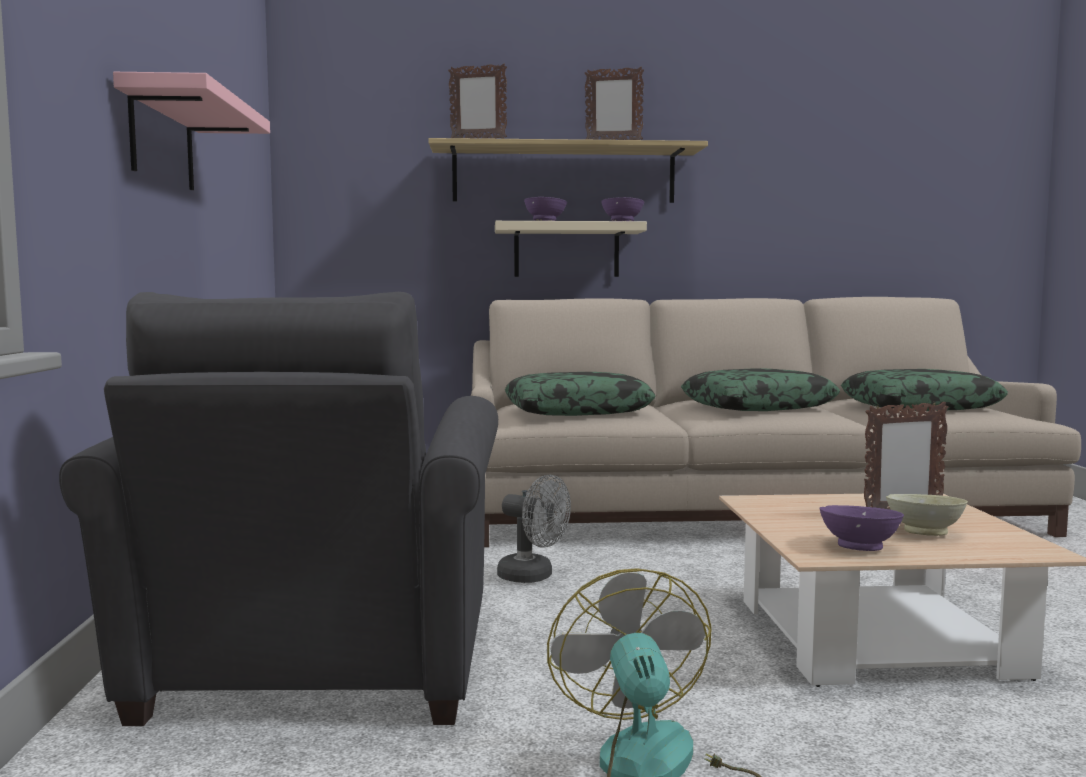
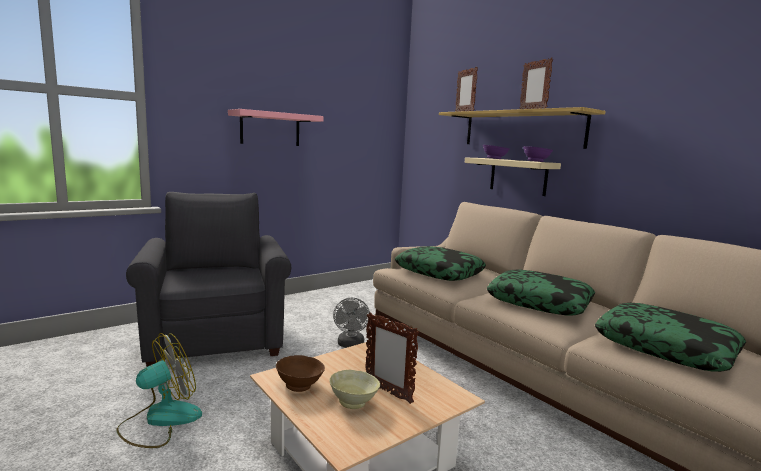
camera: 55 degrees right, 5 degrees up
grey armchair [59,292,498,726] -> grey armchair turned 105 degrees clockwise [126,192,291,367]
purple bowl [819,505,904,551] -> brown bowl [276,355,325,392]

